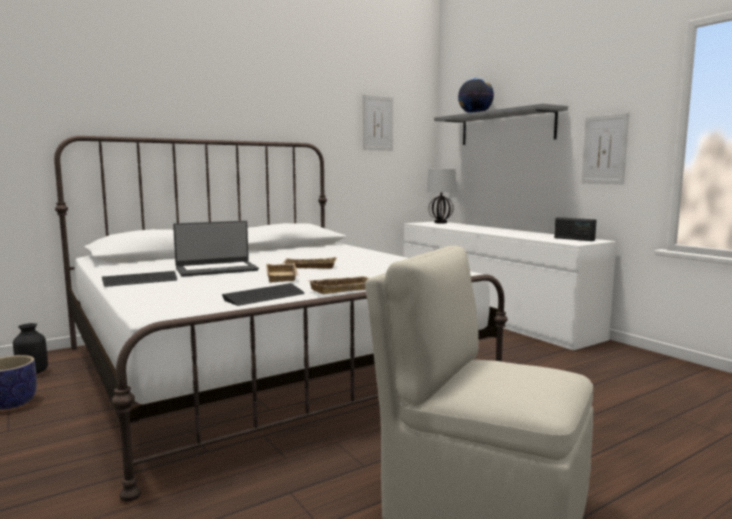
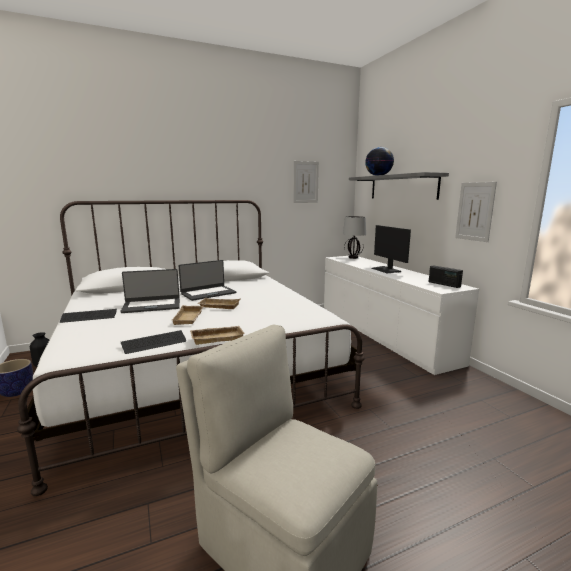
camera: 10 degrees right, 5 degrees up
none -> laptop [178,260,237,301]
none -> monitor [371,225,411,273]

